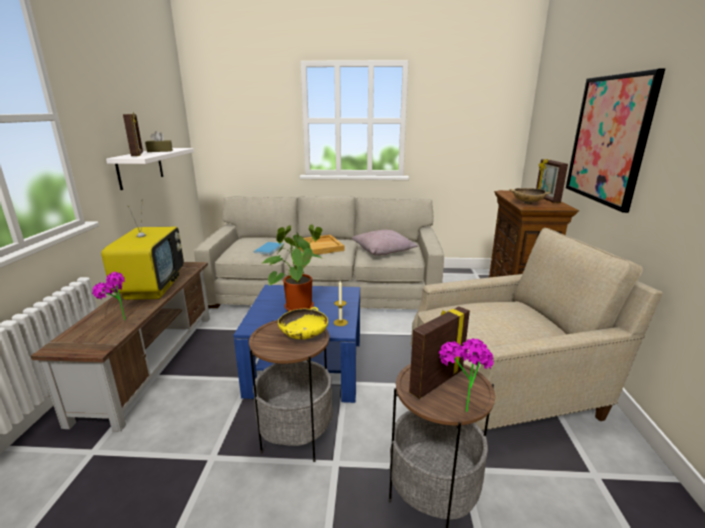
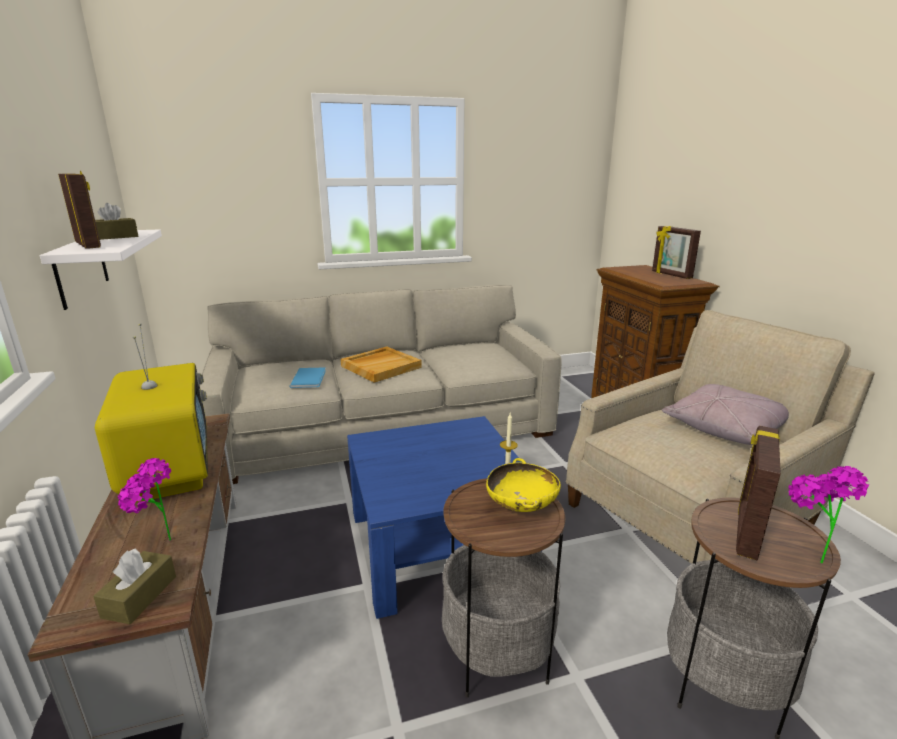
camera: 20 degrees left, 0 degrees up
potted plant [263,225,324,311] -> none
purple pillow [352,230,418,256] -> purple pillow moved to [662,384,789,445]
beige bowl [510,188,551,204] -> none
picture [566,69,665,213] -> none
none -> brown tissue box [93,549,176,624]

